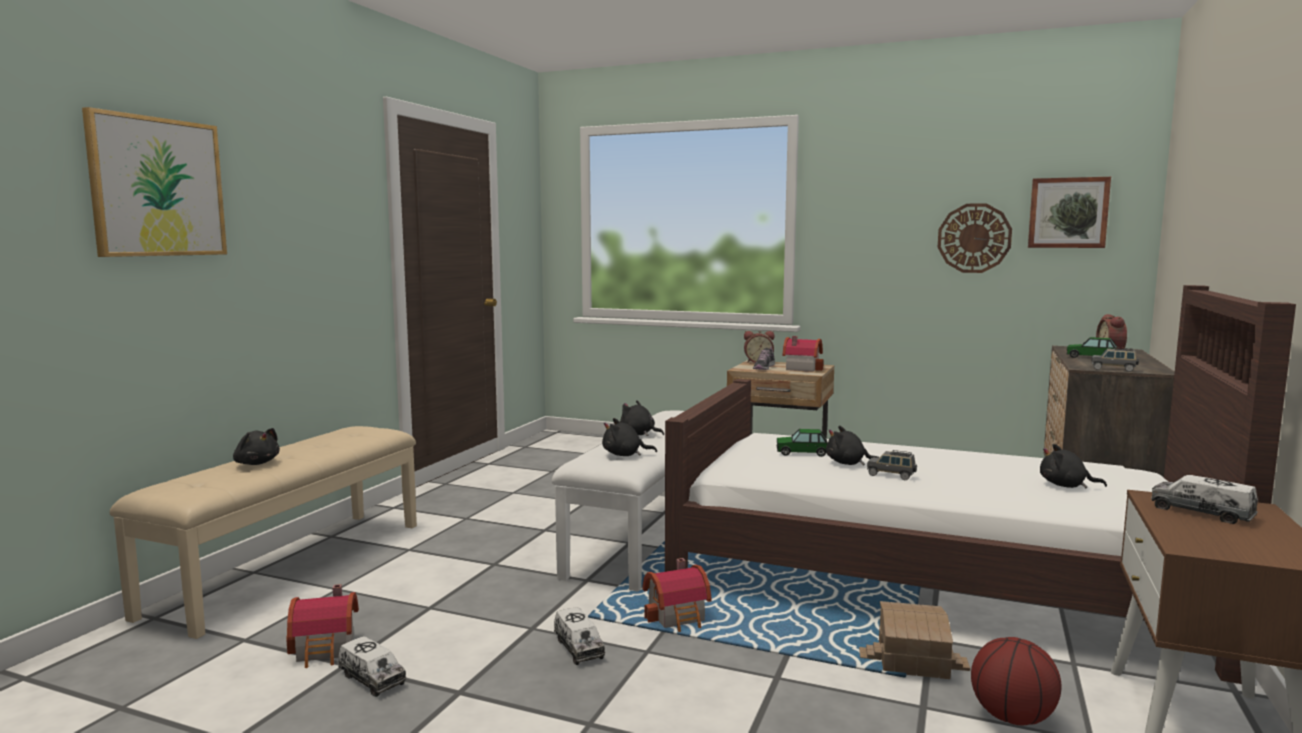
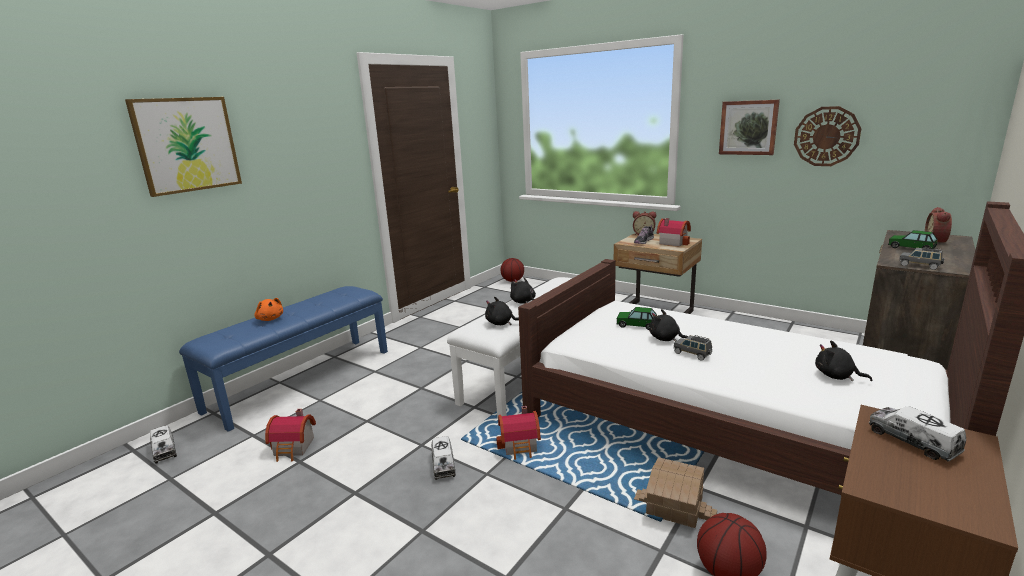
camera: 15 degrees right, 10 degrees up
beige bench [110,426,417,639] -> blue bench [179,286,388,432]
black plush toy [233,428,280,465] -> orange plush toy [254,298,283,321]
toy truck [338,636,406,697] -> toy truck moved to [150,425,177,464]
picture [1028,177,1111,248] -> picture moved to [719,100,780,155]
none -> basketball [501,258,524,282]

